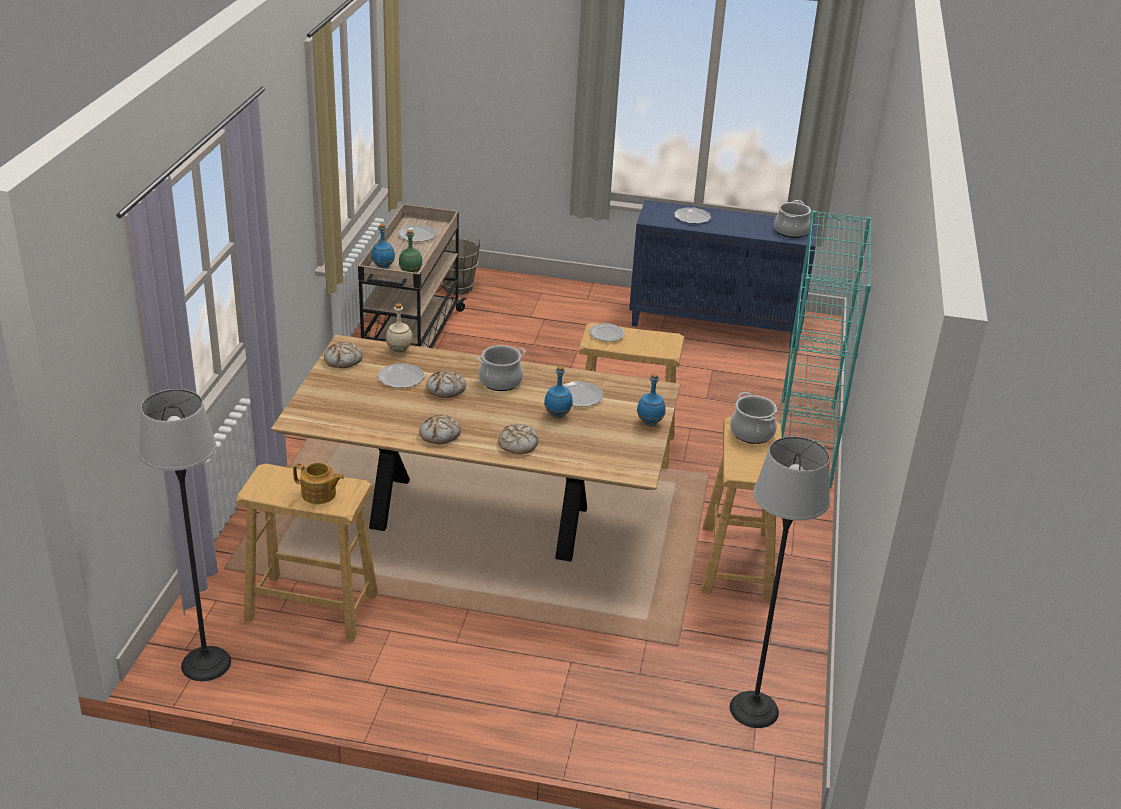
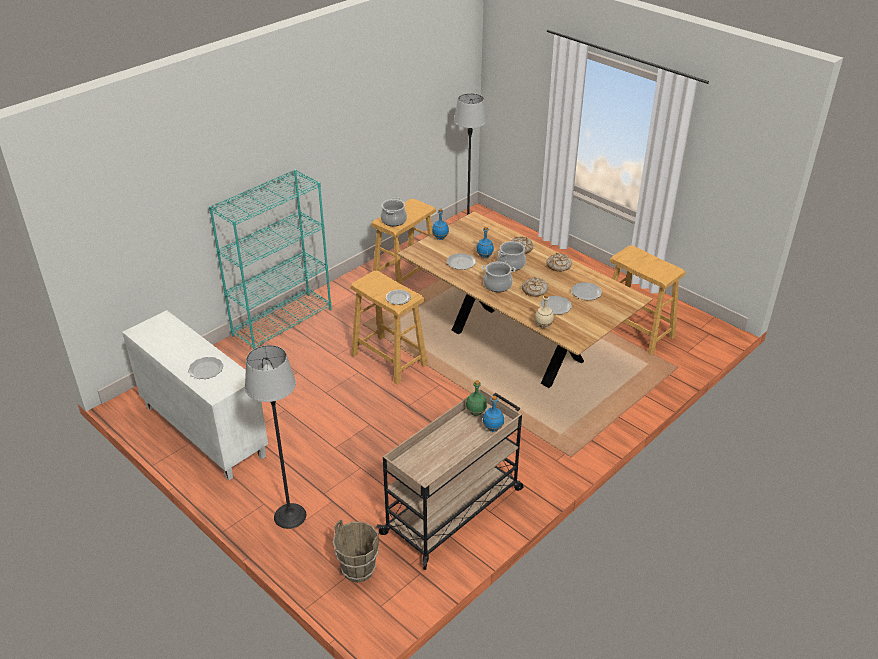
camera: 145 degrees left, 5 degrees up
floor lamp [139,389,231,681] -> floor lamp moved to [245,345,306,529]
teapot [293,463,344,504] -> none
bread [324,342,363,368] -> none
plate [398,225,436,242] -> plate moved to [571,282,602,300]
blue cabinet [629,200,818,348] -> white cabinet [122,310,268,480]
cooking pot [774,200,811,238] -> cooking pot moved to [498,241,527,271]

